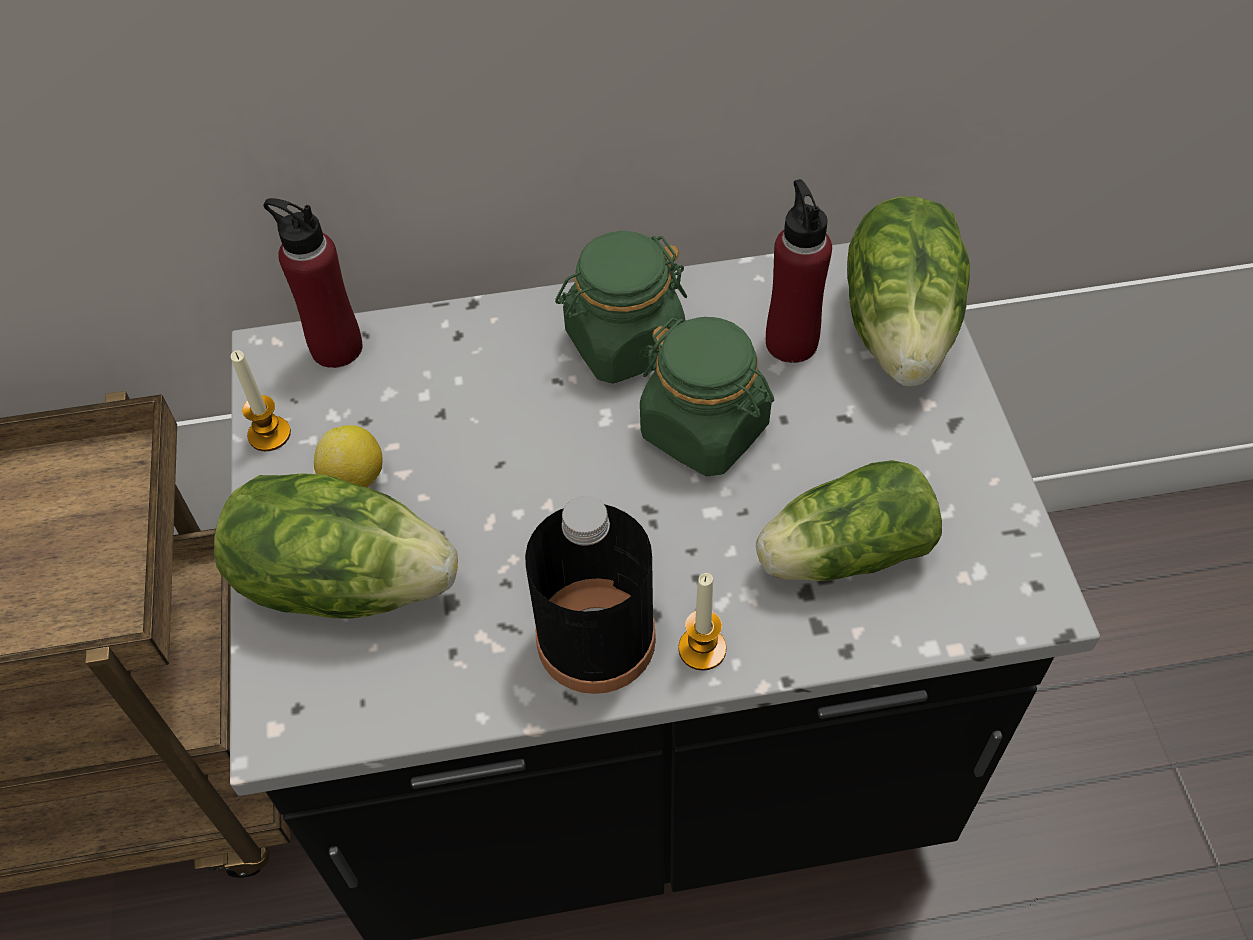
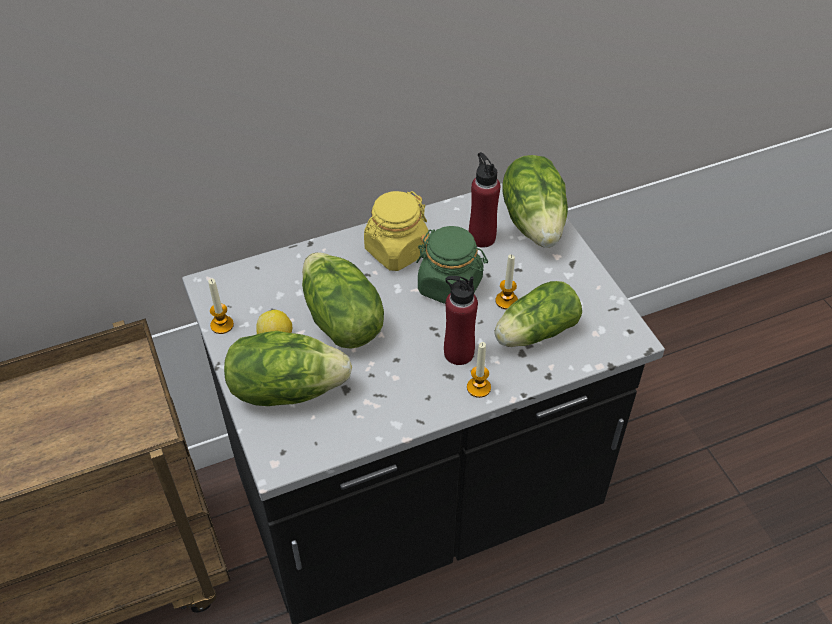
camera: 15 degrees left, 5 degrees down
red bottle [263,198,363,368] -> red bottle moved to [444,276,478,365]
black bottle [525,496,656,694] -> none
green jar [555,231,687,384] -> yellow jar [364,191,429,271]
none -> lettuce [302,252,384,348]
none -> candle [495,255,518,309]

